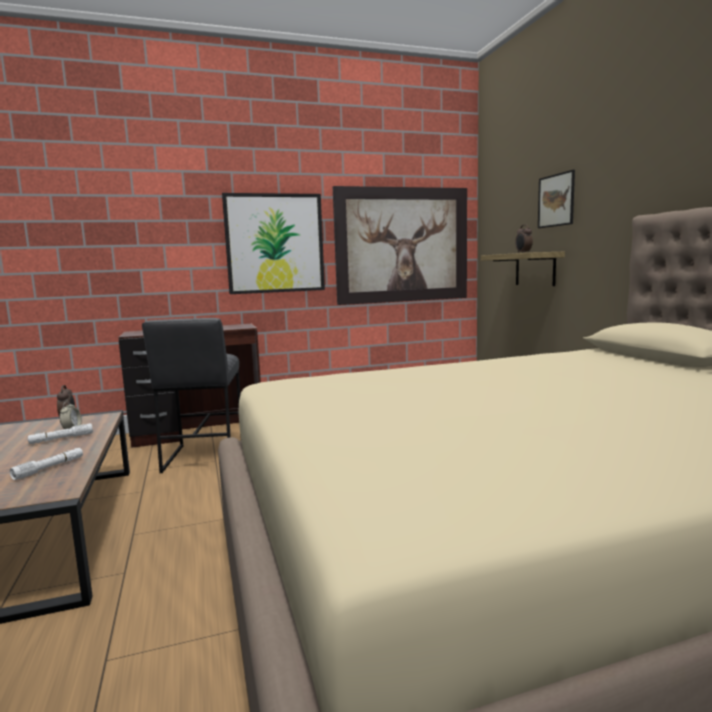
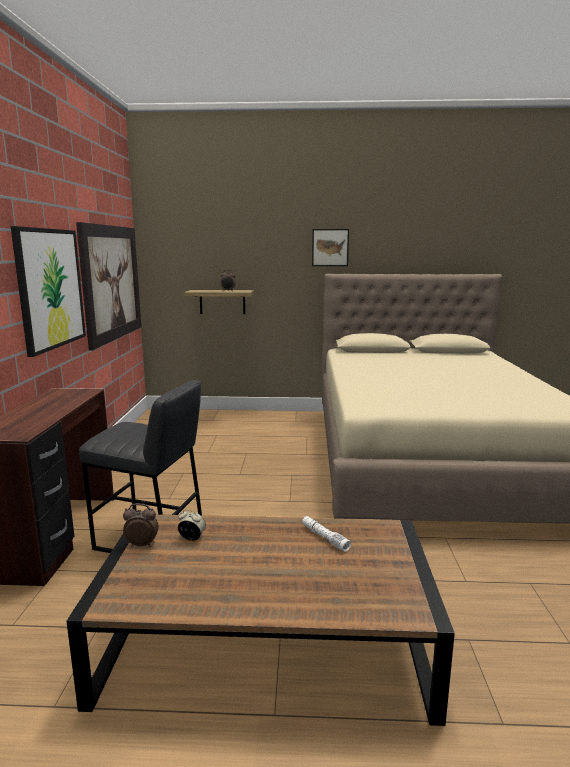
camera: 70 degrees left, 5 degrees up
white flashlight [28,423,93,444] -> none
picture [538,170,575,228] -> picture moved to [312,229,349,266]

